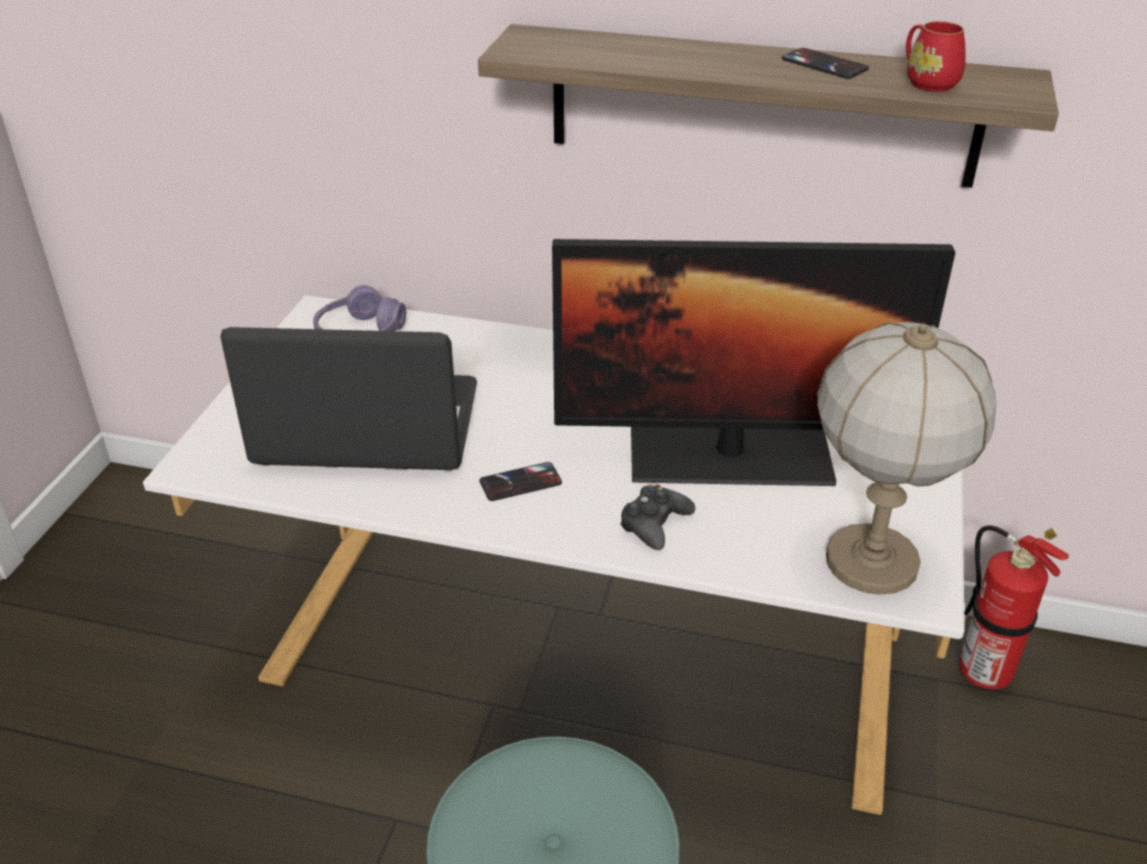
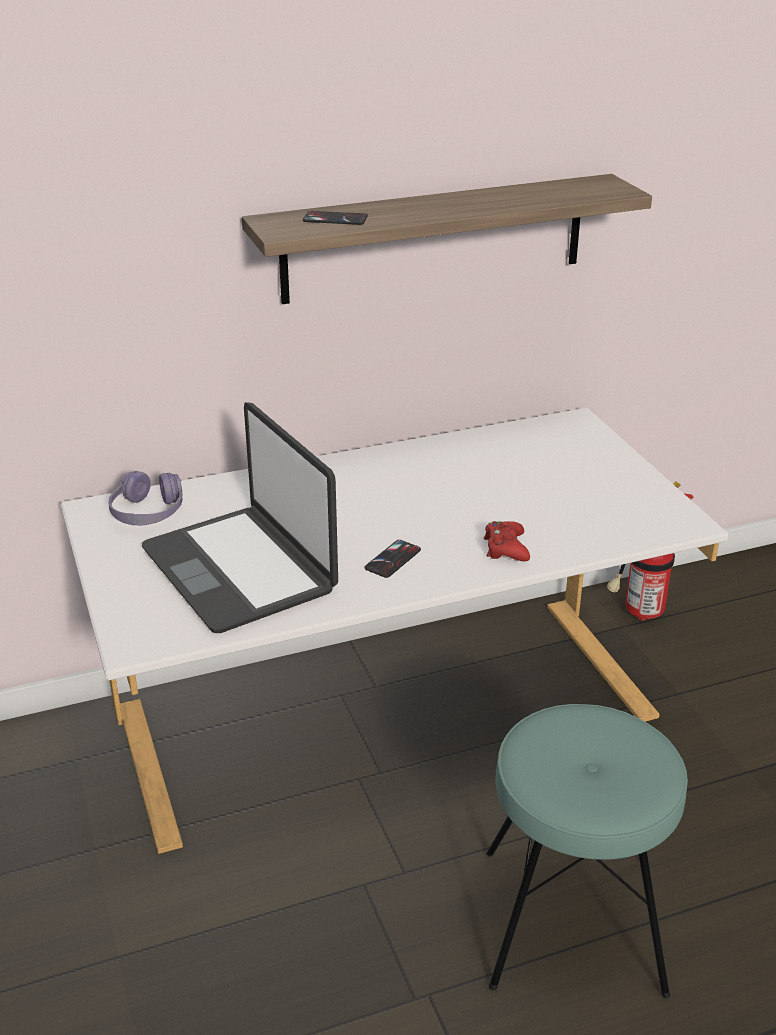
camera: 35 degrees left, 5 degrees down
laptop [220,327,477,470] -> laptop turned 90 degrees counterclockwise [142,402,338,633]
monitor [552,239,955,486] -> none
black game controller [620,484,695,550] -> red game controller [484,521,530,561]
phone [782,48,869,79] -> phone moved to [303,211,368,225]
table lamp [817,322,997,595] -> none
red mug [906,21,966,92] -> none

